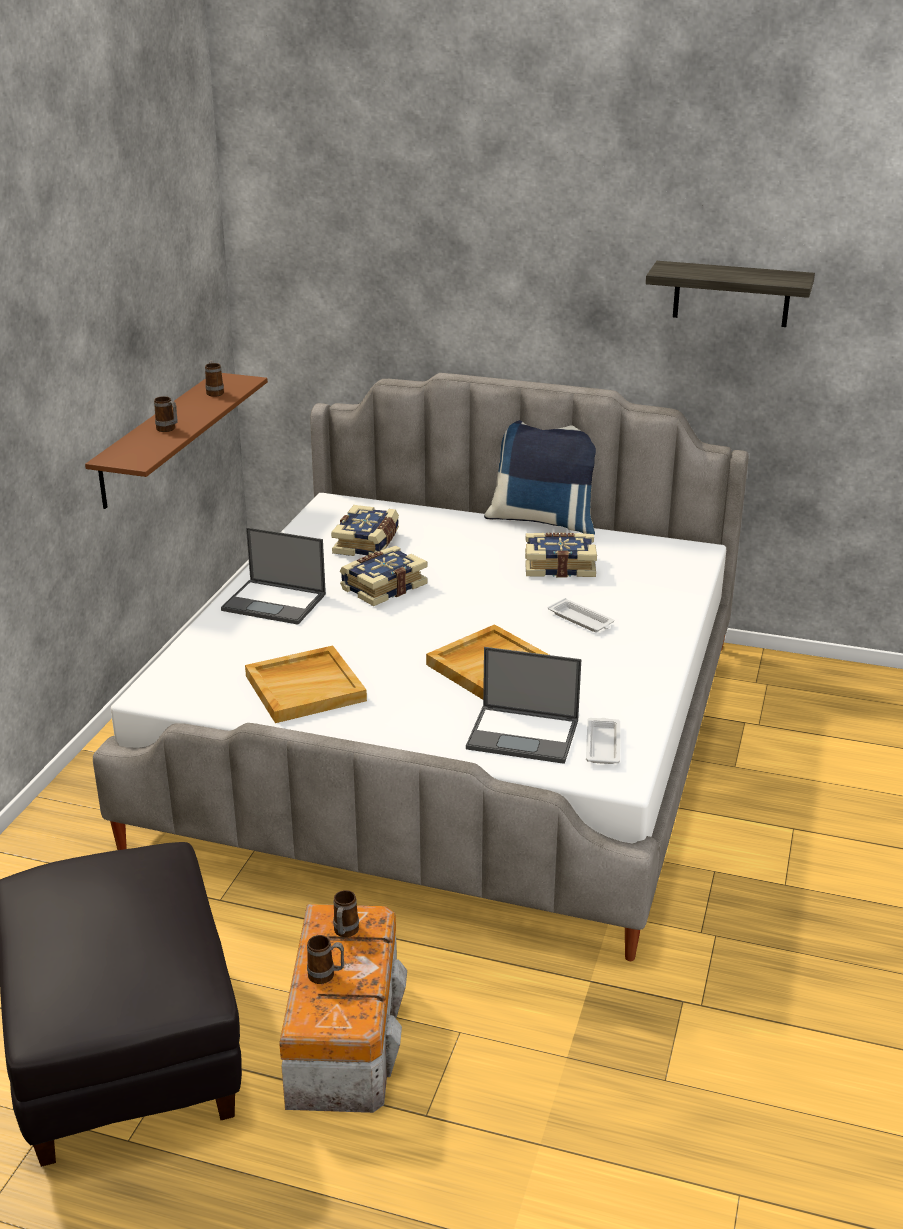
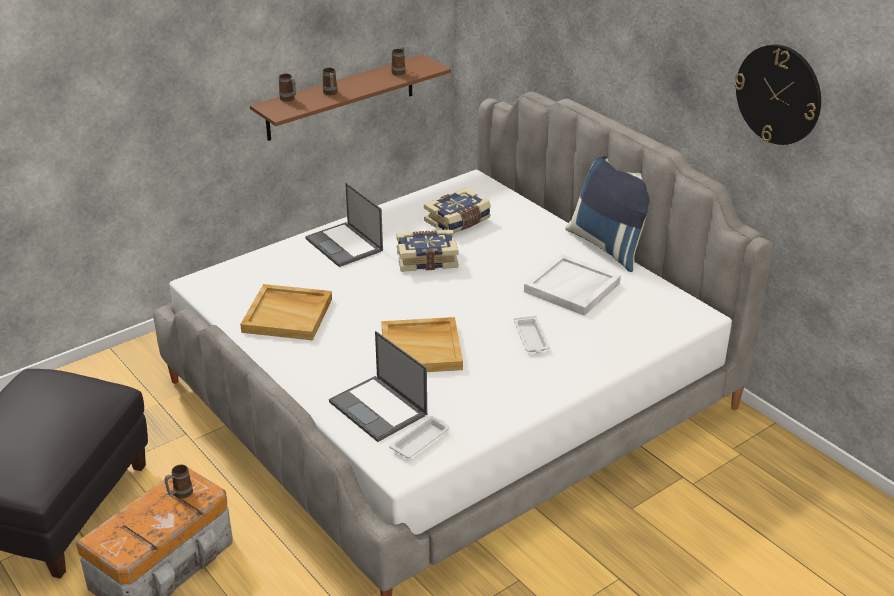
camera: 35 degrees right, 5 degrees up
mug [307,935,344,984] -> mug moved to [279,74,296,102]
book [525,533,597,578] -> white tray [524,254,621,316]
shelf [646,261,815,327] -> wall clock [734,44,821,145]

